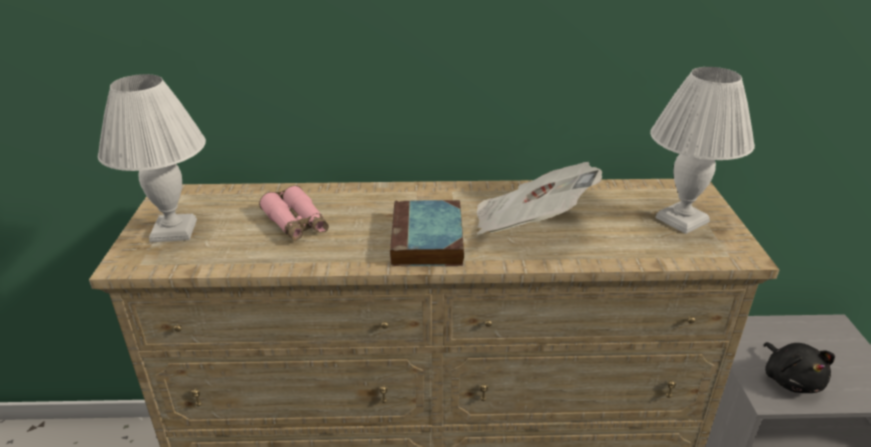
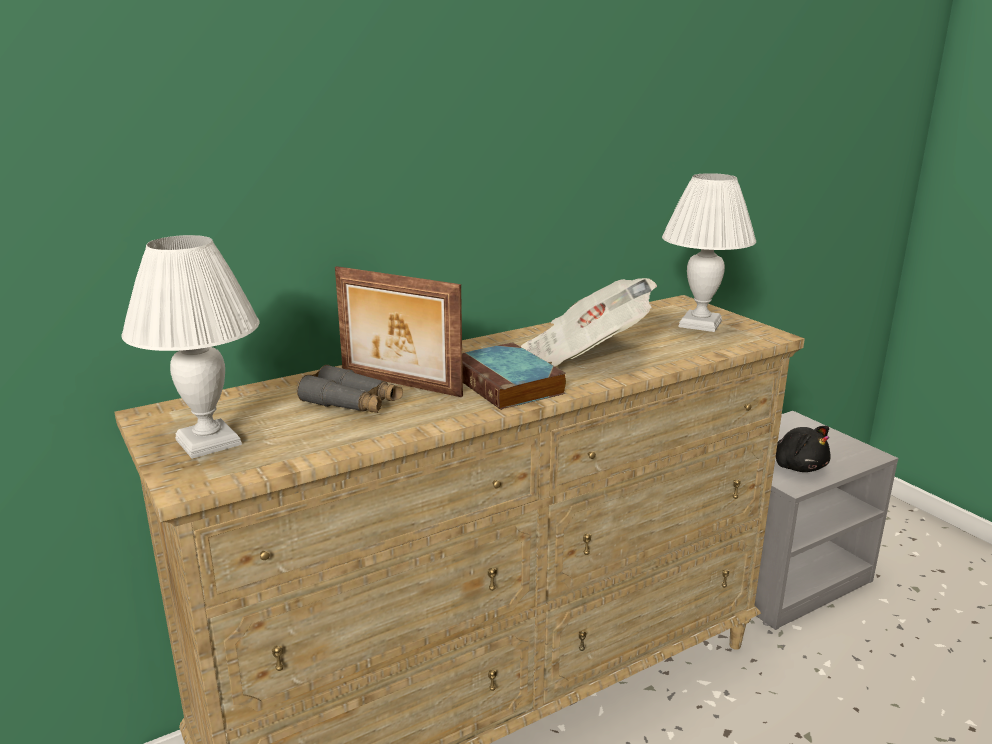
camera: 30 degrees left, 10 degrees down
pink binoculars [259,185,329,241] -> grey binoculars [297,365,403,413]
none -> picture frame [335,266,463,397]

